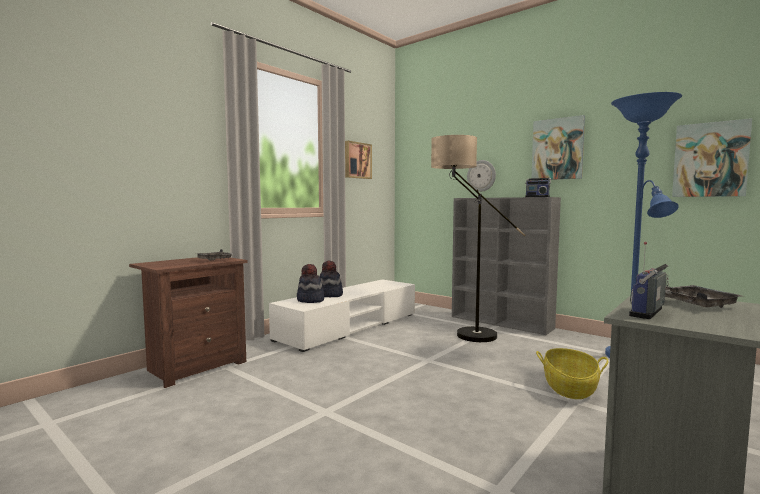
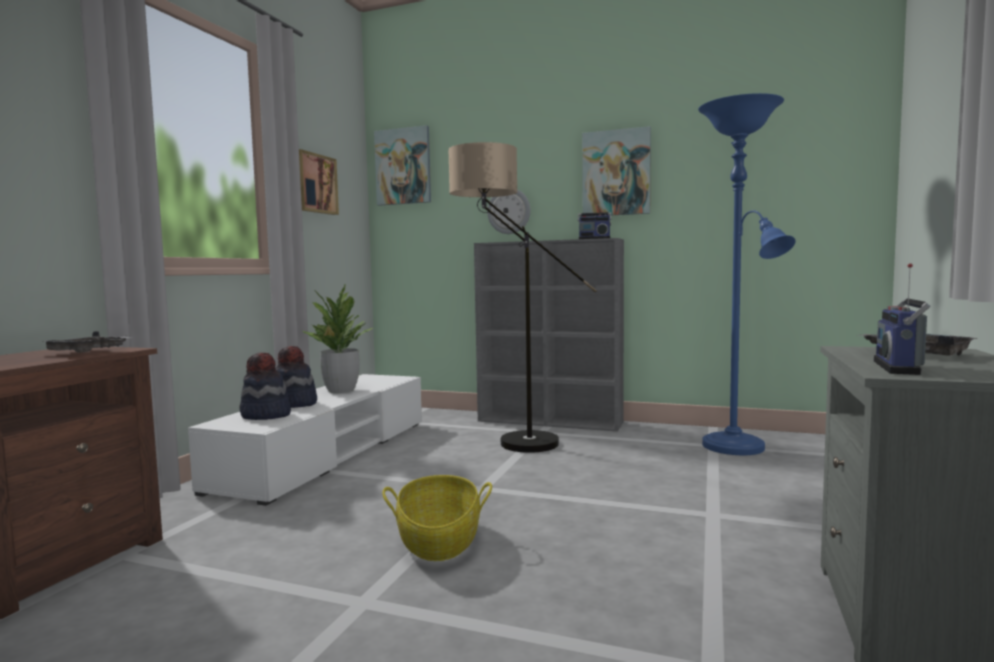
camera: 20 degrees left, 0 degrees up
basket [536,348,608,399] -> basket moved to [382,475,492,561]
picture [672,118,752,197] -> picture moved to [374,125,431,206]
none -> potted plant [303,285,373,393]

